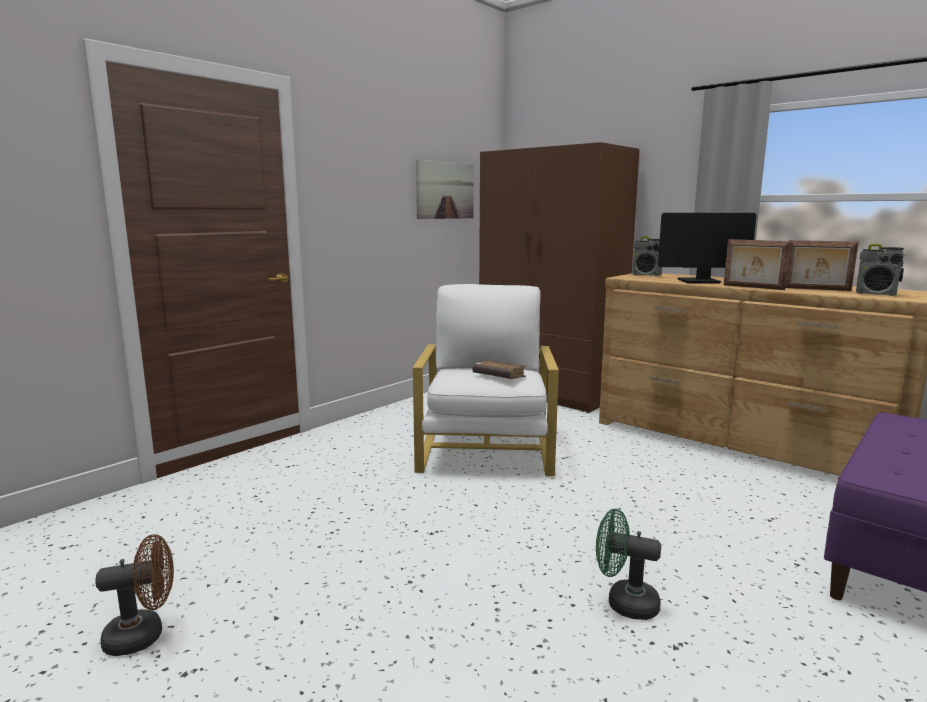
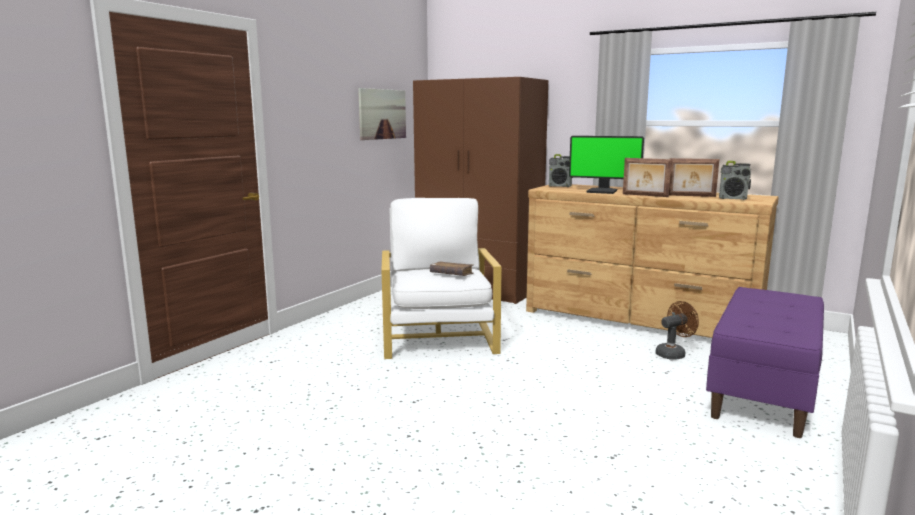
camera: 10 degrees left, 0 degrees up
brown fan [95,534,174,656] -> brown fan moved to [655,301,699,360]
green fan [596,509,661,620] -> none
monitor [658,213,757,284] -> monitor turned 150 degrees counterclockwise [569,136,644,194]

